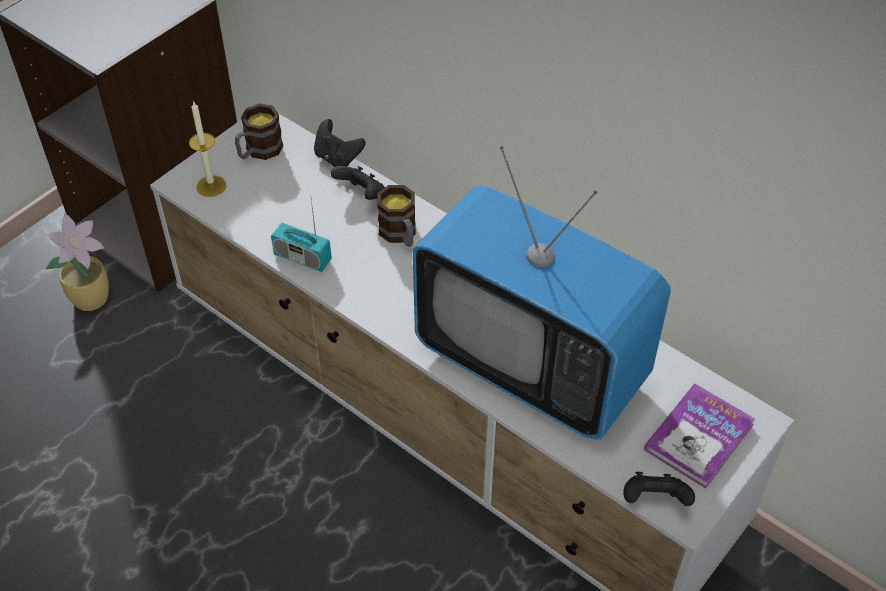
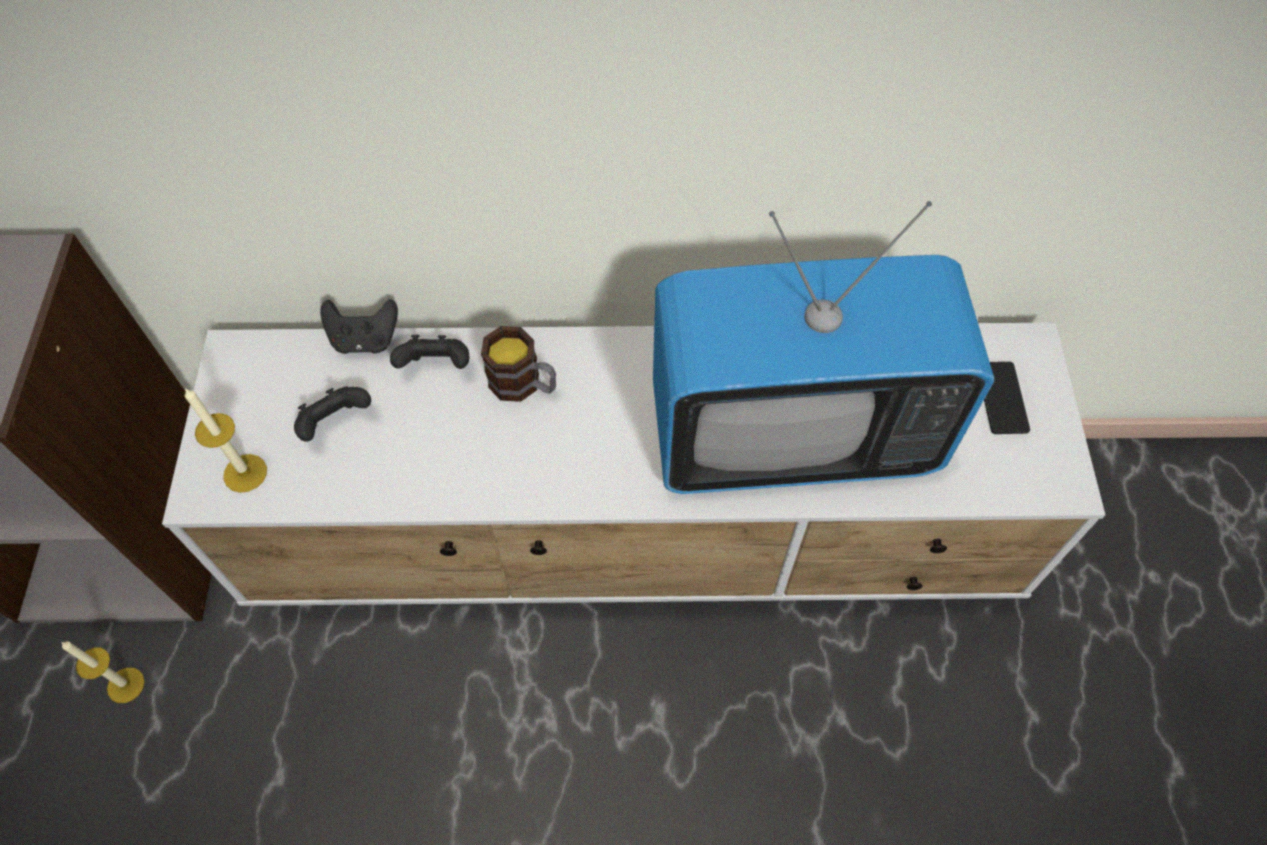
camera: 40 degrees left, 10 degrees up
potted plant [45,213,109,311] -> candle [61,641,145,703]
mug [235,103,283,160] -> none
radio [271,200,332,272] -> none
black game controller [623,472,695,506] -> black game controller moved to [294,386,371,442]
book [644,383,755,489] -> phone [984,362,1030,434]

